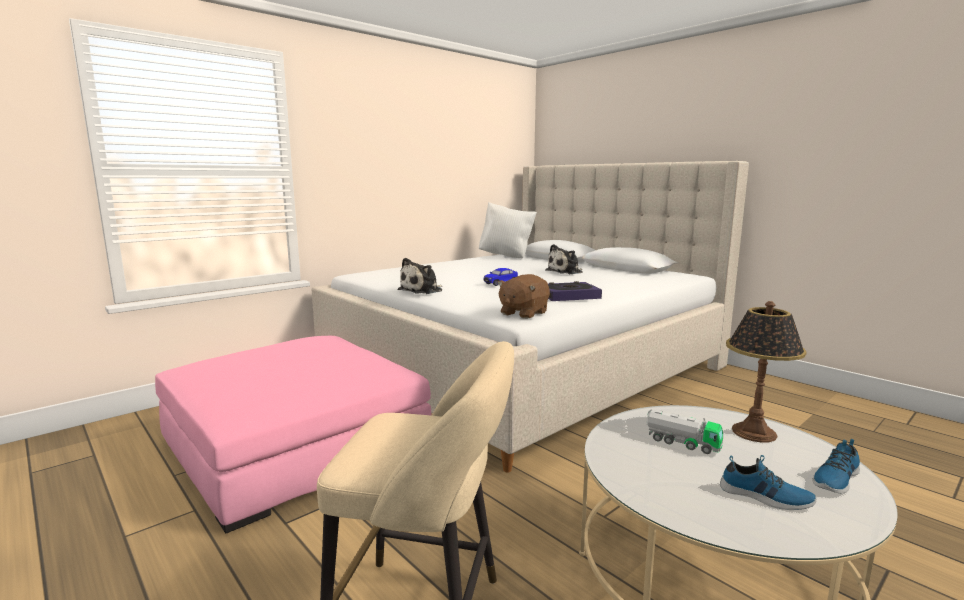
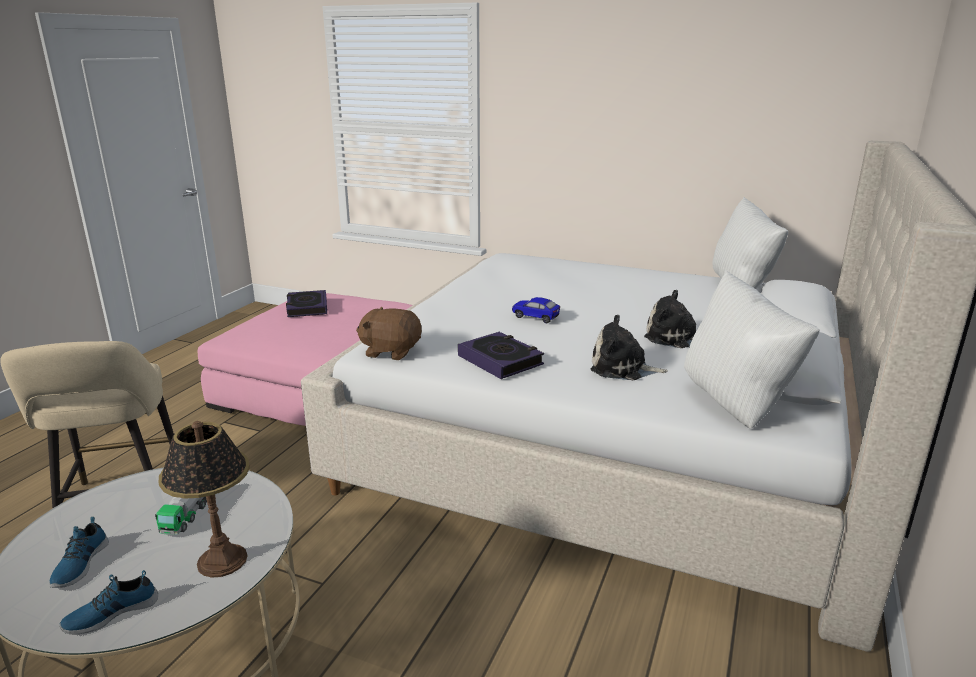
camera: 65 degrees right, 10 degrees up
plush toy [398,258,442,294] -> plush toy moved to [591,315,668,380]
shoe [812,439,860,493] -> shoe turned 60 degrees counterclockwise [60,570,158,634]
none -> book [286,290,327,317]
none -> white pillow [684,270,820,428]

